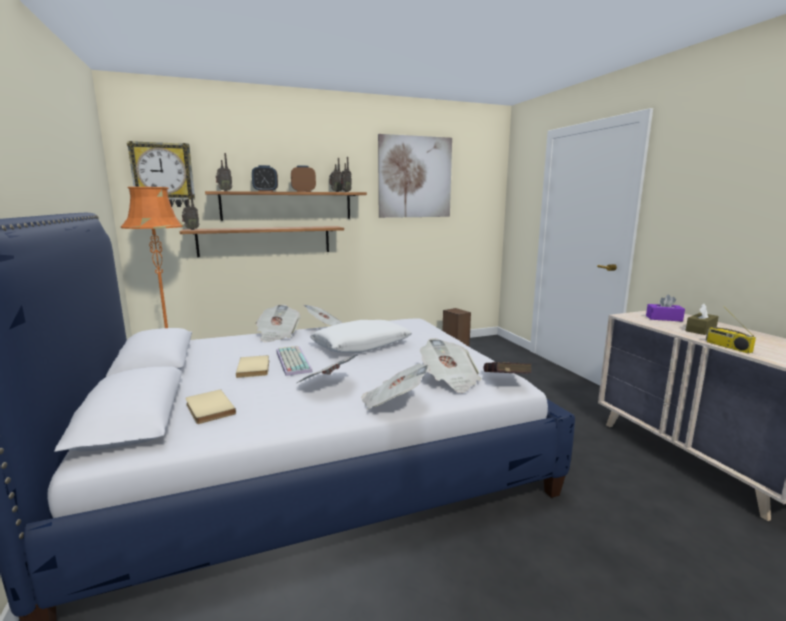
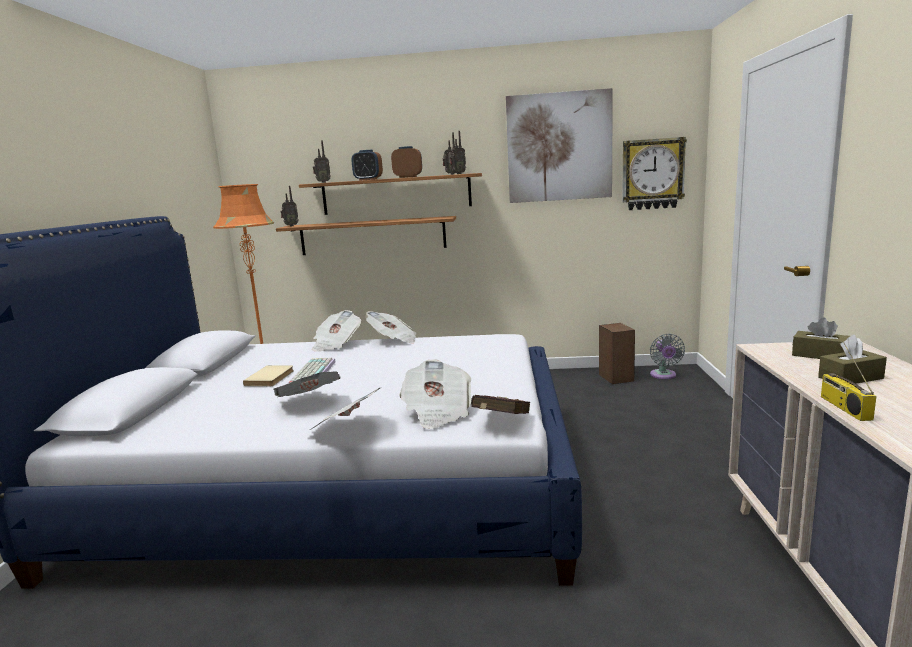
camera: 25 degrees right, 0 degrees up
wall clock [127,141,195,207] -> wall clock moved to [622,137,687,210]
beige book [185,389,236,424] -> none
white pillow [310,320,412,353] -> none
purple tissue box [646,295,685,322] -> brown tissue box [792,317,850,359]
none -> grey fan [650,334,685,379]

